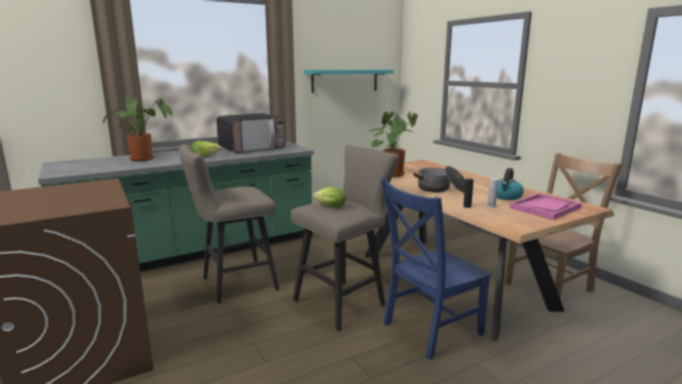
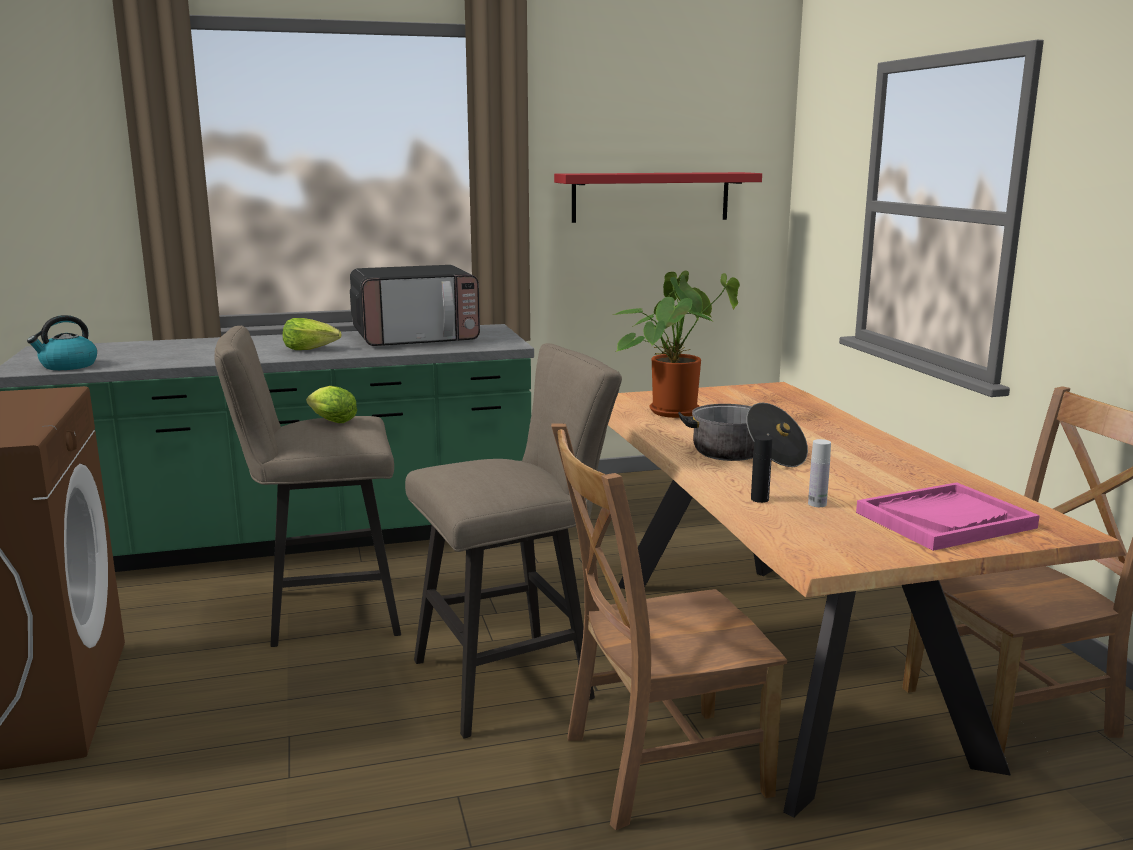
camera: 15 degrees right, 0 degrees up
potted plant [103,97,173,161] -> none
turquoise shelf [304,70,394,93] -> red shelf [554,172,762,223]
lettuce [313,187,346,208] -> lettuce moved to [306,386,357,423]
blue chair [380,179,492,360] -> brown chair [551,424,787,830]
kettle [497,168,524,200] -> kettle moved to [27,315,97,370]

